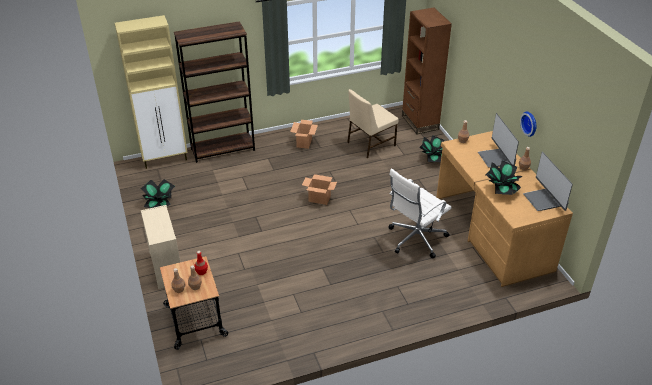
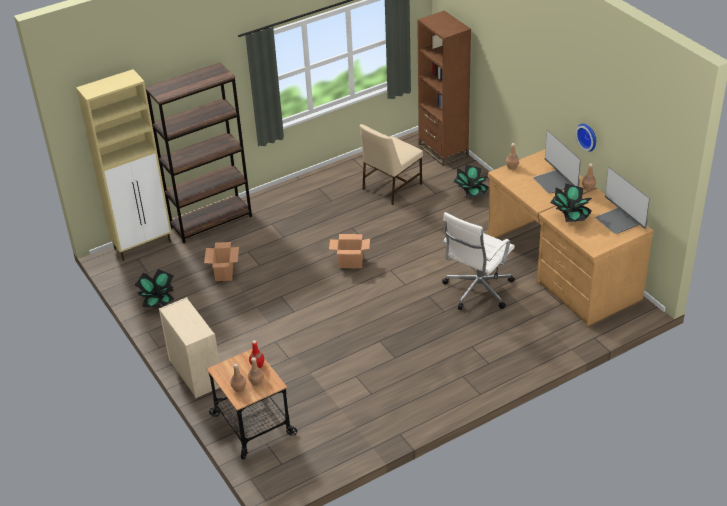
camera: 10 degrees left, 0 degrees up
cardboard box [290,120,318,149] -> cardboard box moved to [204,242,239,281]

